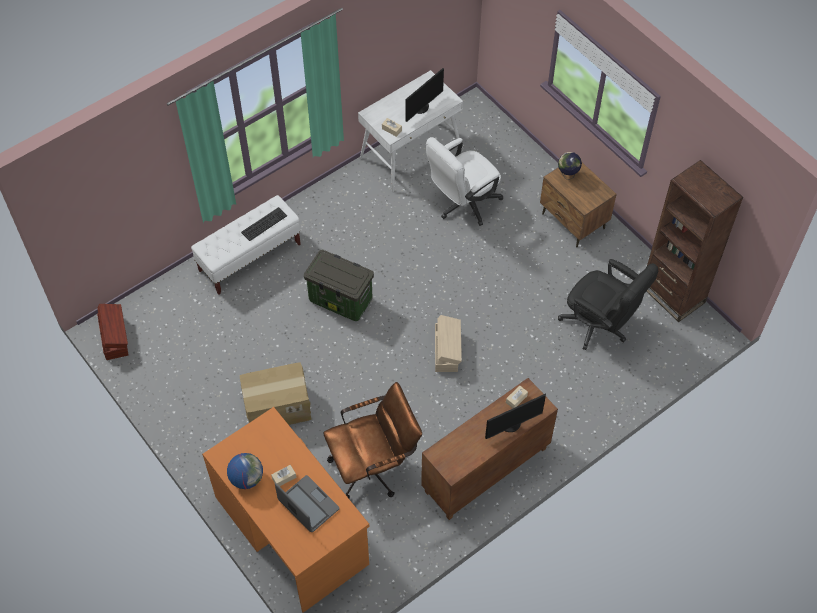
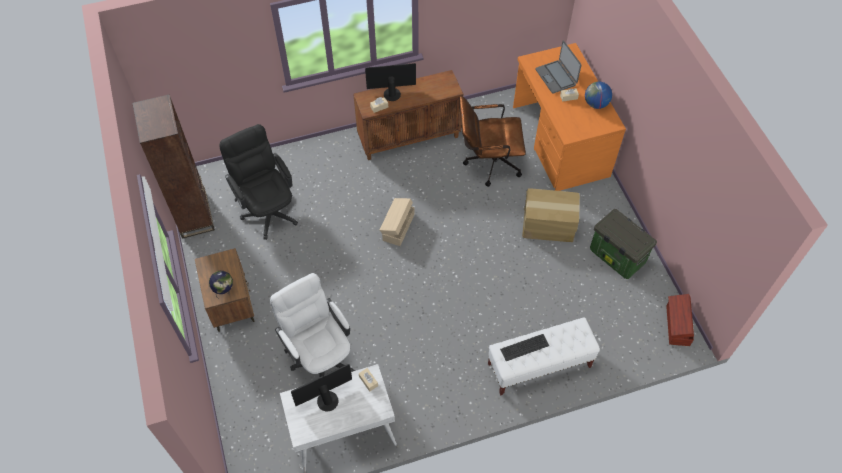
camera: 160 degrees left, 0 degrees up
storage box [304,250,374,321] -> storage box moved to [590,209,657,279]
white office chair [426,137,503,226] -> white office chair turned 105 degrees counterclockwise [270,273,355,377]

